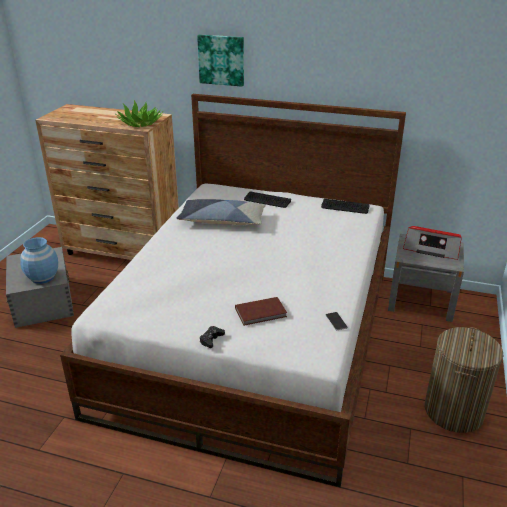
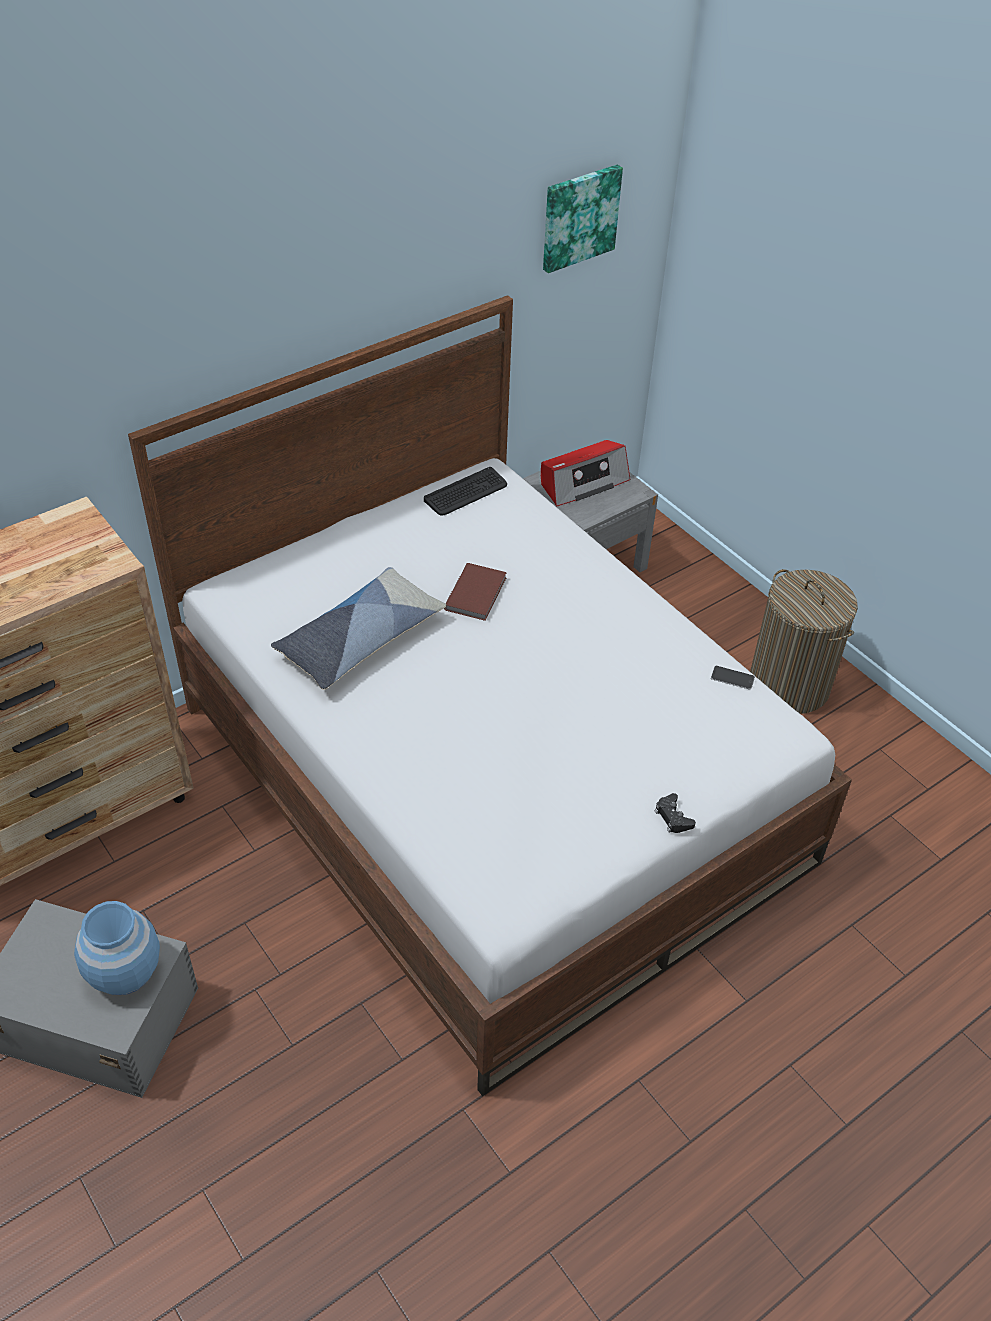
camera: 55 degrees left, 15 degrees up
potted plant [116,100,163,127] -> none
picture [197,35,244,87] -> picture moved to [543,165,623,273]
brown book [235,297,287,326] -> brown book moved to [444,563,507,621]
keyboard [244,192,291,208] -> none

